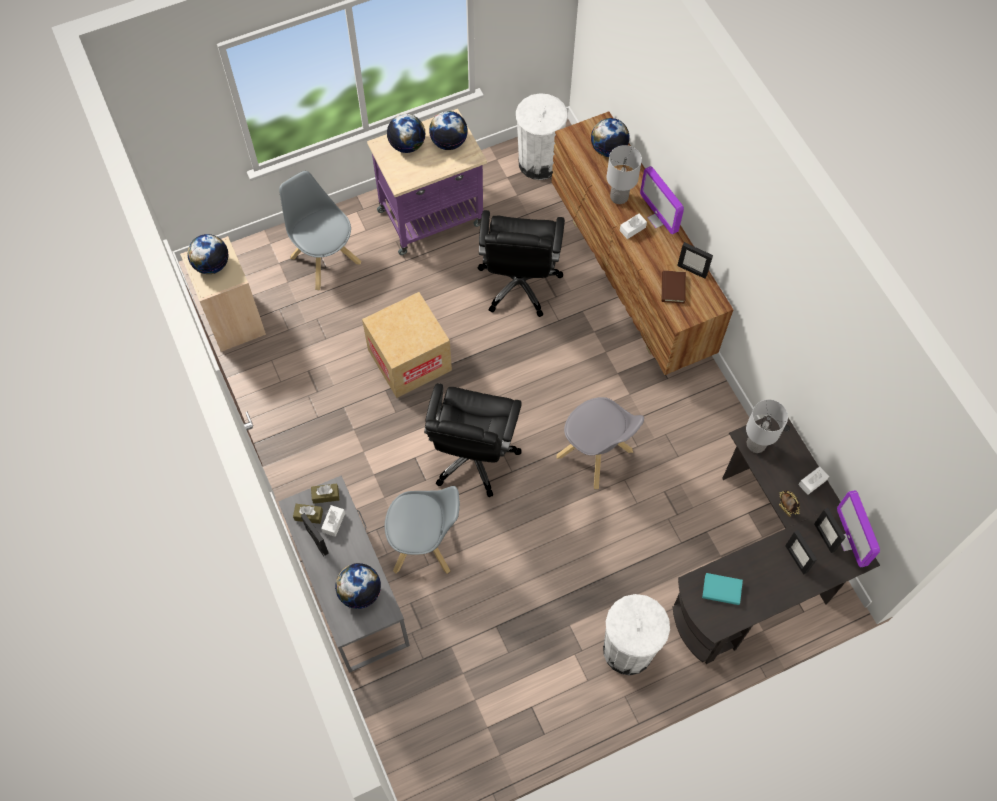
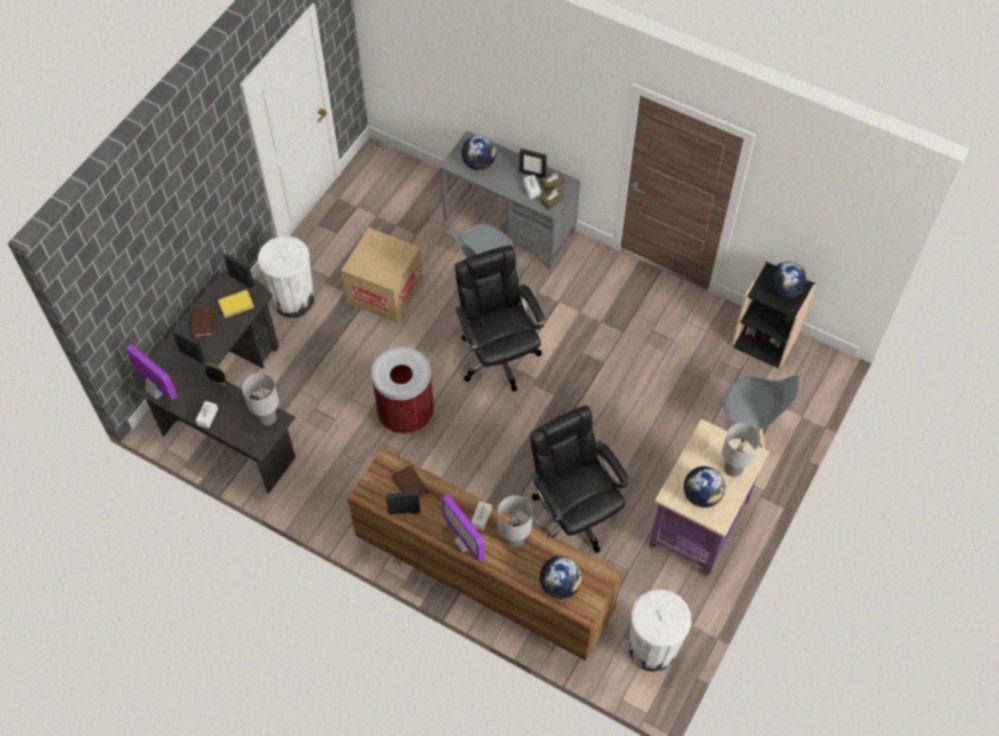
camera: 145 degrees right, 5 degrees down
beige bookcase [180,236,266,352] -> black bookcase [731,261,816,369]
cardboard box [362,292,452,398] -> cardboard box moved to [341,227,423,323]
globe [387,114,425,153] -> grey table lamp [722,423,761,477]
grey chair [556,397,644,489] -> trash can [371,347,434,434]
monitor [640,166,684,234] -> monitor turned 150 degrees counterclockwise [441,494,485,562]
turquoise book [702,573,743,605] -> yellow book [218,290,254,318]
picture frame [814,508,846,553] -> picture frame moved to [224,254,254,289]
none -> brown book [191,308,214,338]

